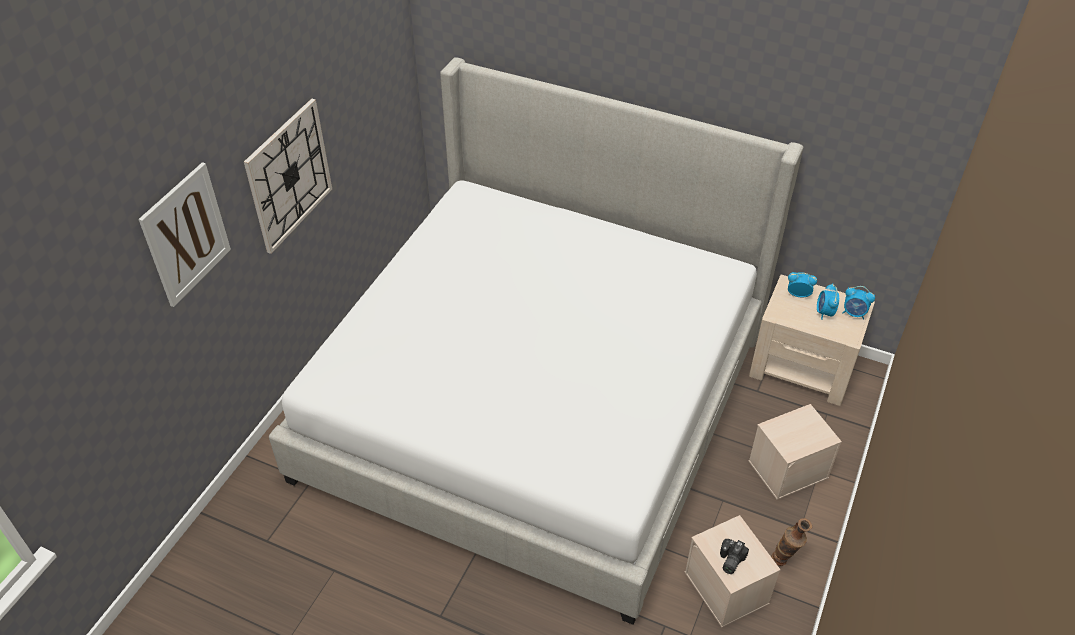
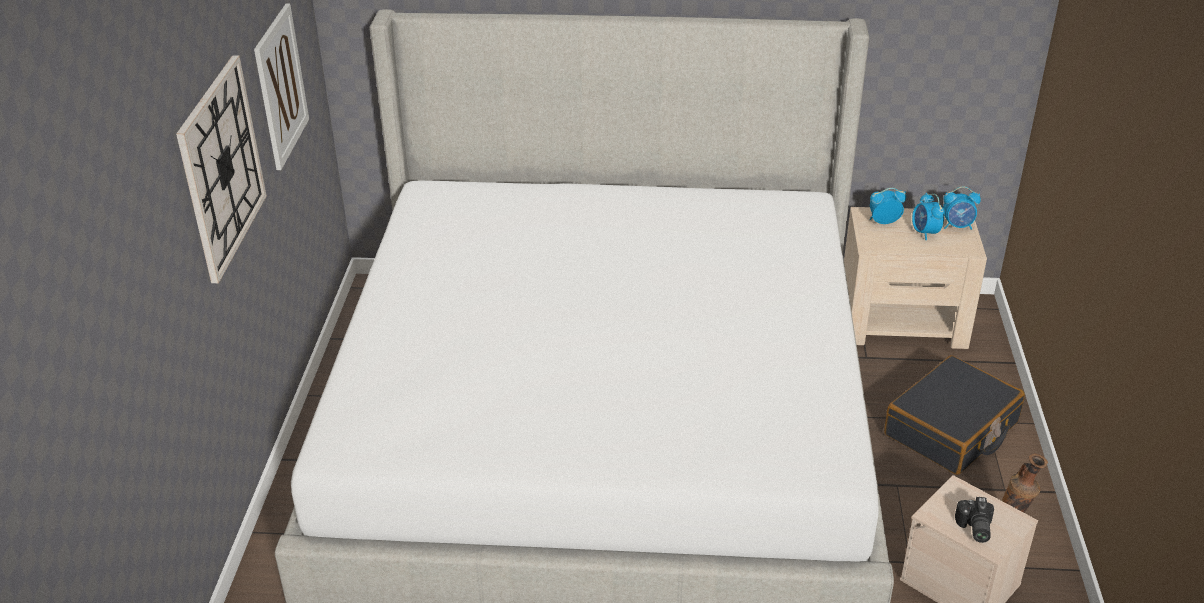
camera: 20 degrees left, 10 degrees down
picture [139,162,231,307] -> picture moved to [254,3,309,170]
beige storage box [748,404,842,500] -> black suitcase [884,355,1025,475]

